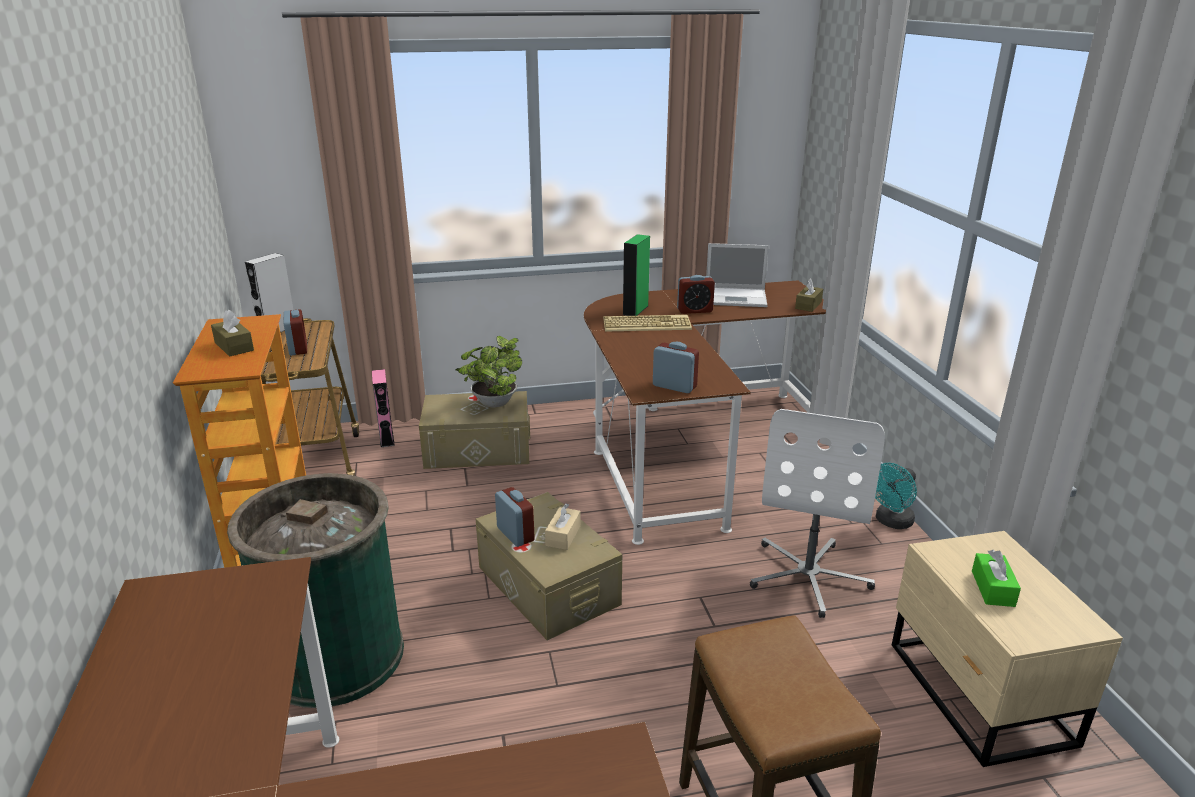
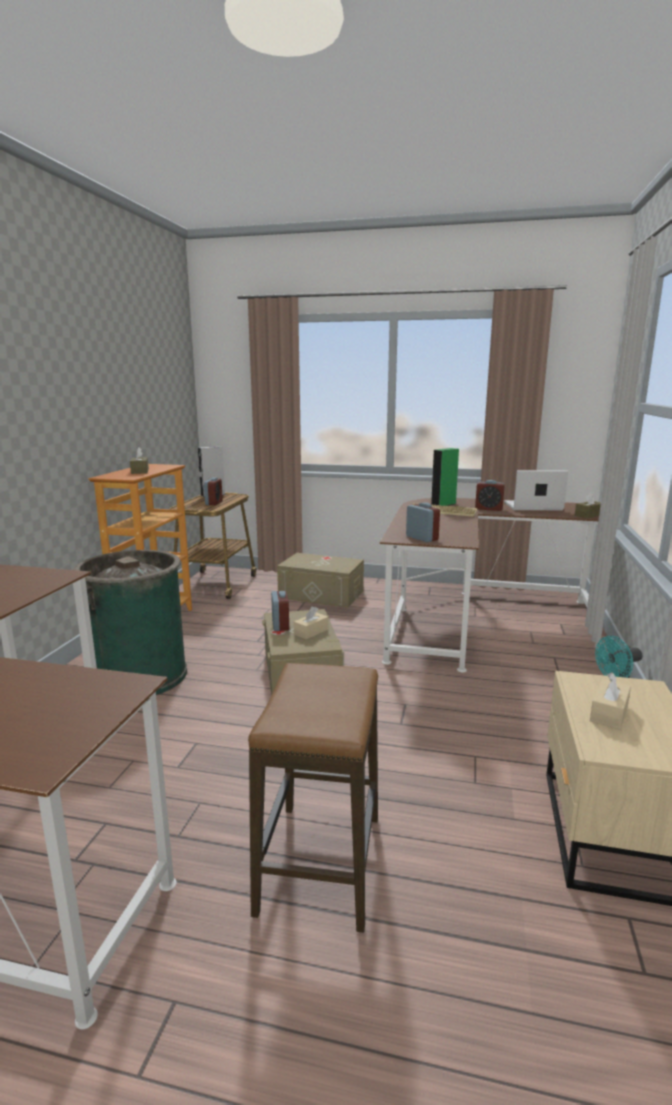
camera: 25 degrees right, 10 degrees down
pink speaker [372,369,395,447] -> none
potted plant [456,336,522,407] -> none
laptop [706,243,769,307] -> laptop turned 150 degrees clockwise [504,470,568,510]
white office chair [750,409,885,618] -> none
green tissue box [972,550,1021,607] -> beige tissue box [590,672,631,730]

